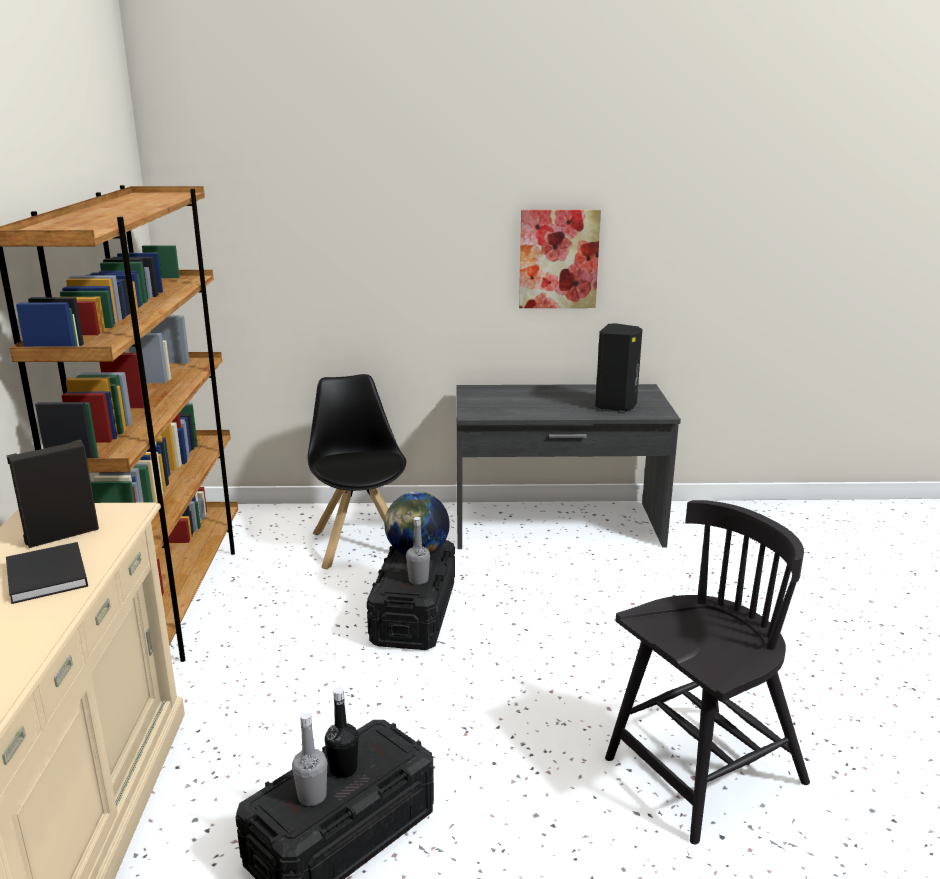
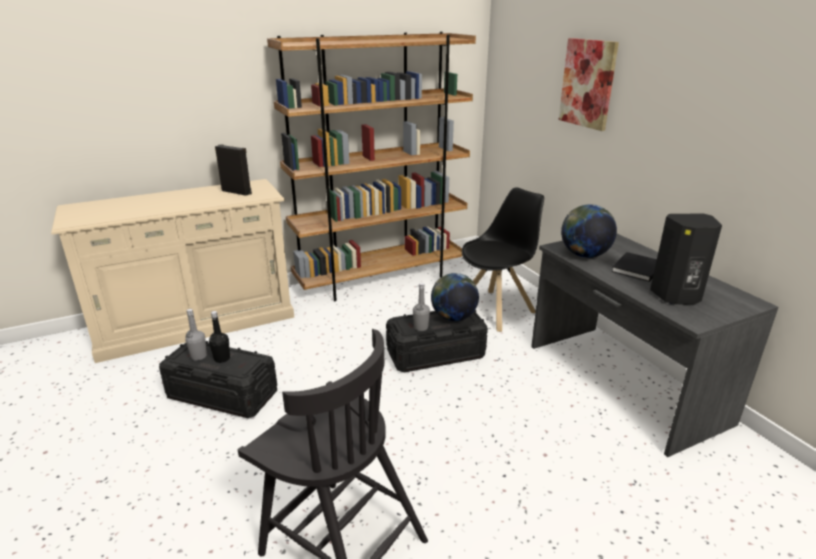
camera: 65 degrees right, 5 degrees up
black book [6,542,88,604] -> black book moved to [611,252,657,282]
picture [519,210,601,308] -> picture moved to [559,38,619,131]
none -> globe [561,204,617,258]

